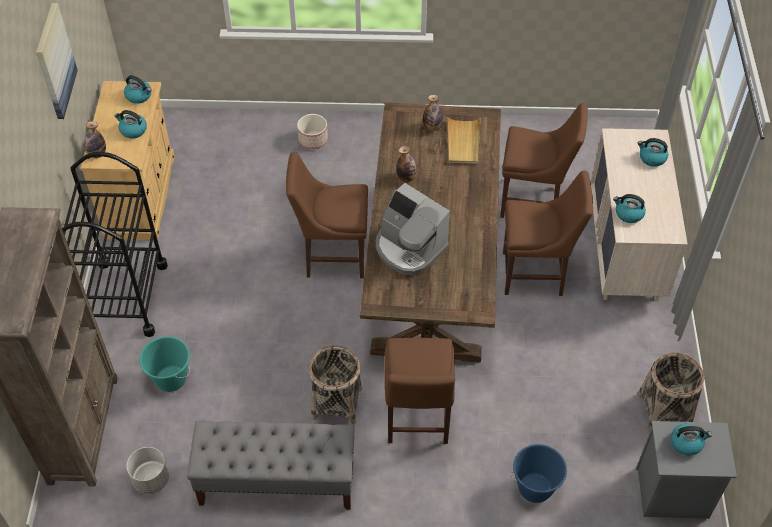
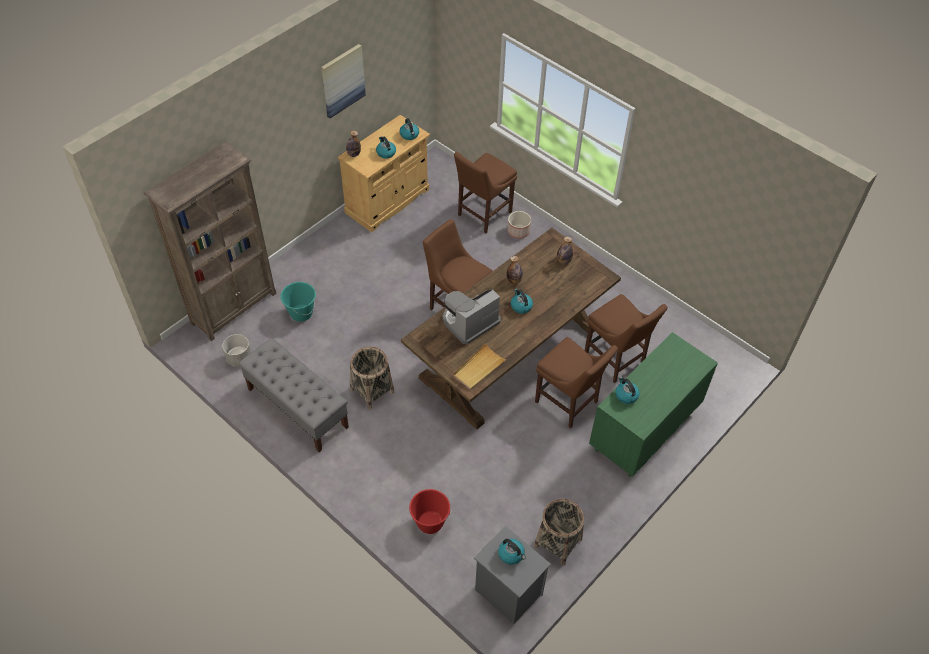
camera: 40 degrees right, 0 degrees up
black cart [62,152,168,337] -> none
coffee machine [376,183,450,275] -> coffee machine turned 60 degrees clockwise [443,289,501,344]
brown chair [385,338,455,444] -> brown chair moved to [454,152,517,233]
beige tray [447,117,480,164] -> beige tray moved to [453,344,506,390]
blue bucket [511,444,567,503] -> red bucket [409,489,451,534]
beige dresser [590,128,688,301] -> green dresser [589,332,718,477]
kettle [638,138,669,167] -> kettle moved to [511,288,533,314]

